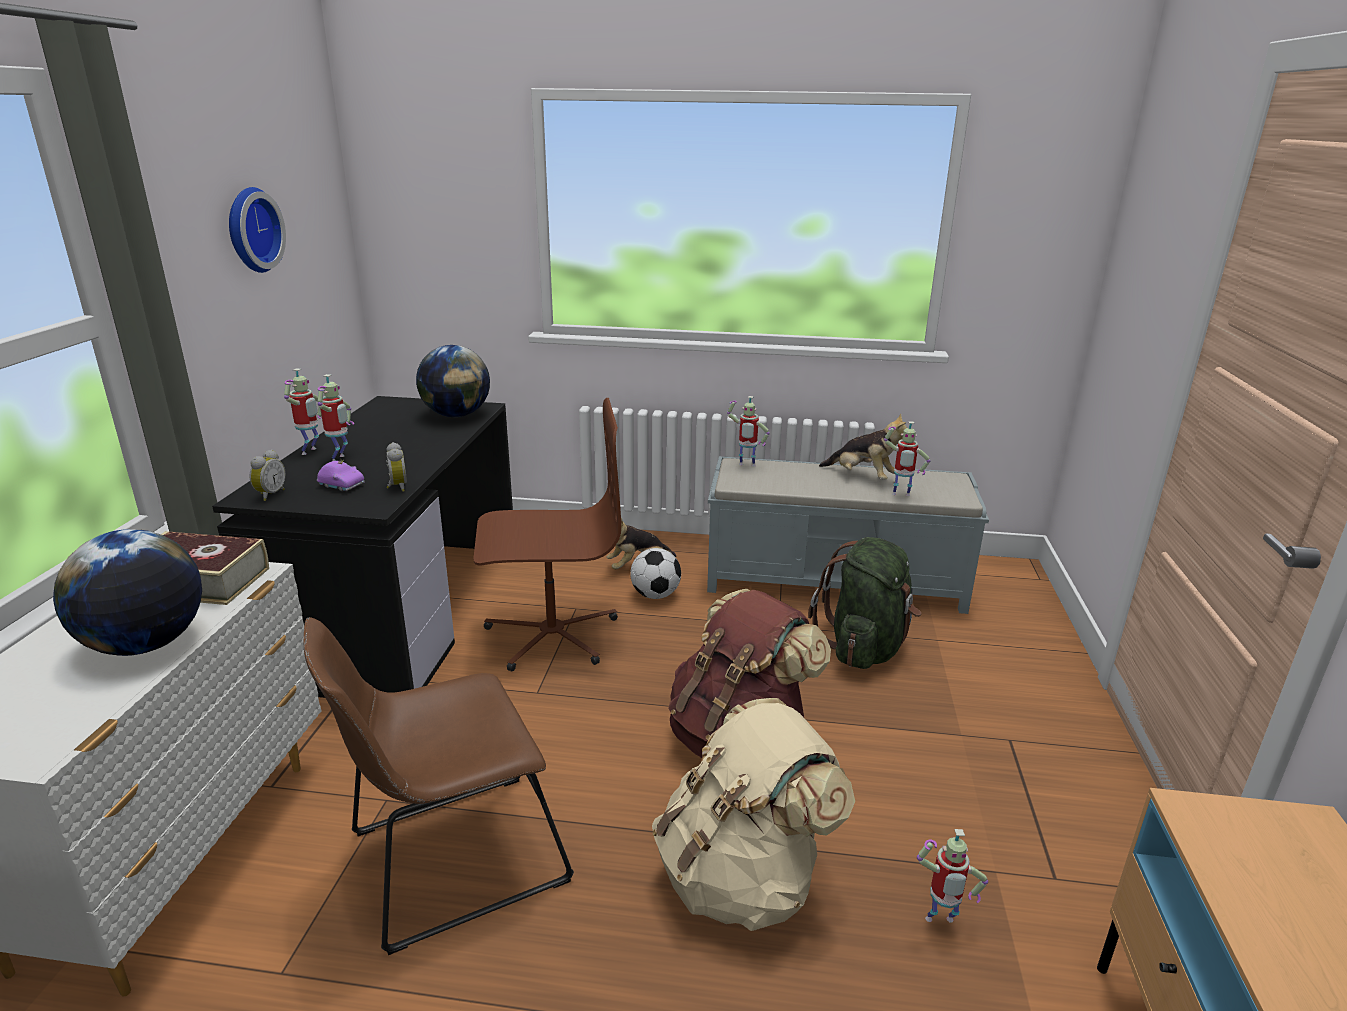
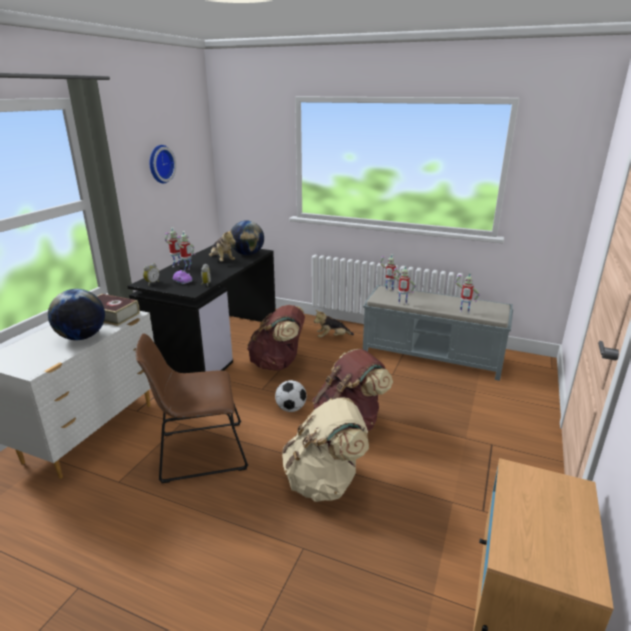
camera: 15 degrees right, 0 degrees up
brown office chair [473,398,621,672] -> brown backpack [247,305,305,371]
football [630,548,681,599] -> football moved to [275,380,307,412]
green backpack [808,537,921,669] -> none
plush toy [819,413,907,480] -> plush toy moved to [209,228,236,261]
toy robot [917,829,988,922] -> toy robot moved to [392,266,416,304]

